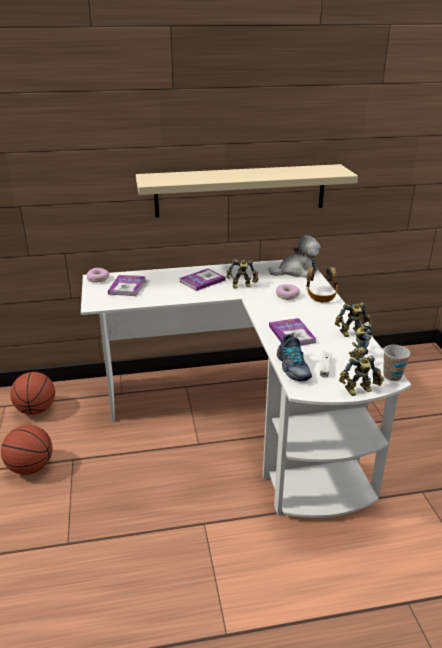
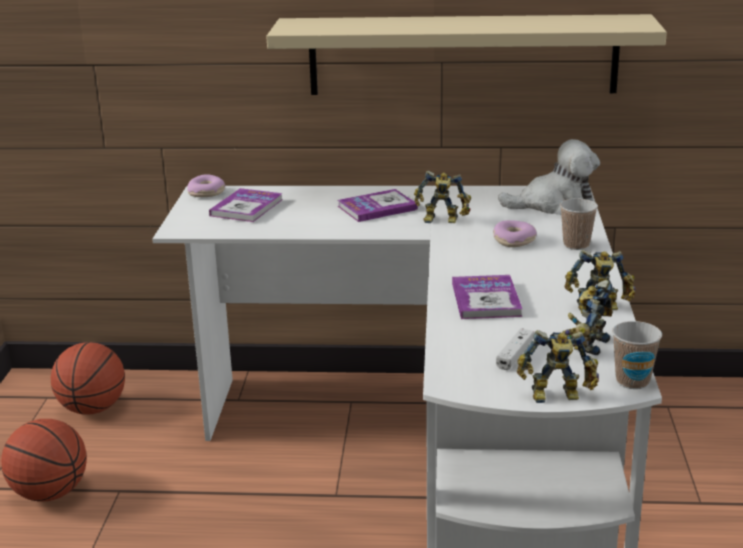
camera: 15 degrees right, 5 degrees down
shoe [277,334,312,381] -> none
headphones [306,267,338,303] -> cup [560,198,598,250]

